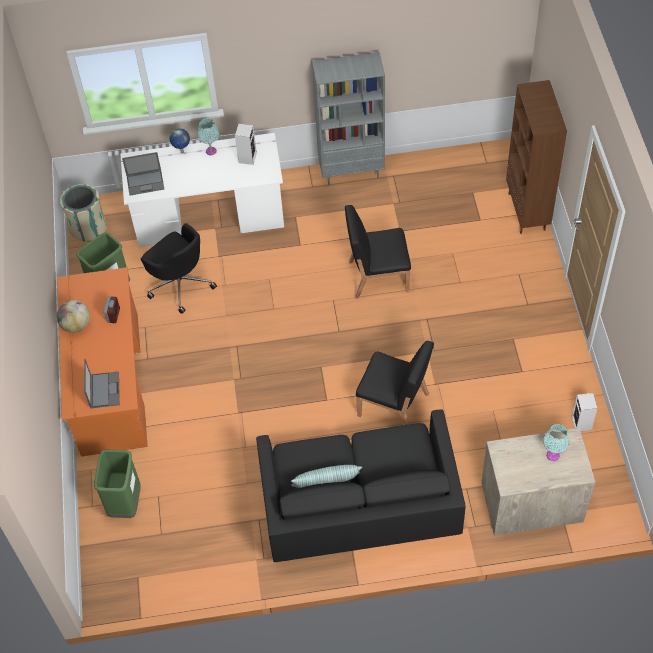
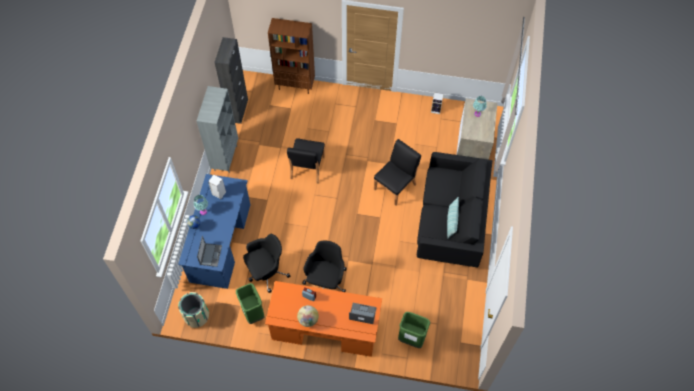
camera: 75 degrees left, 5 degrees up
white desk [120,133,284,247] -> blue desk [178,174,251,289]
none -> black cabinet [214,37,248,124]
none -> black office chair [302,241,347,292]

